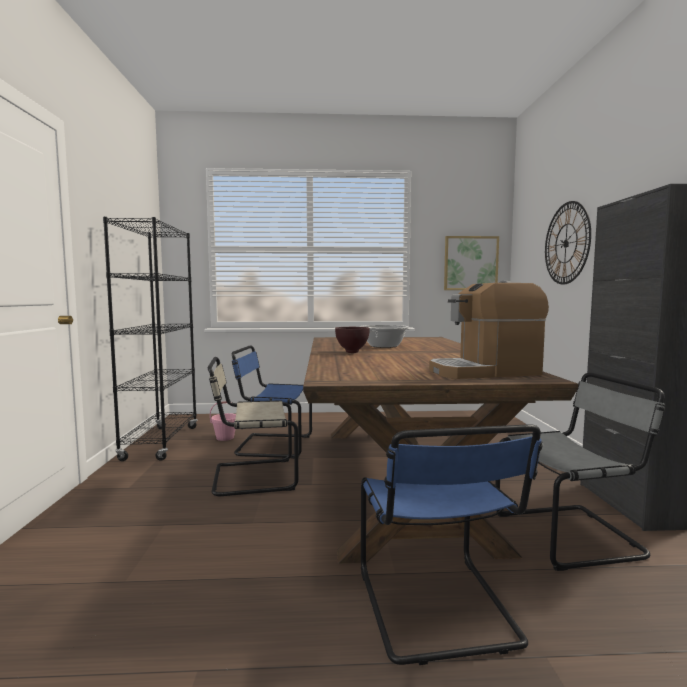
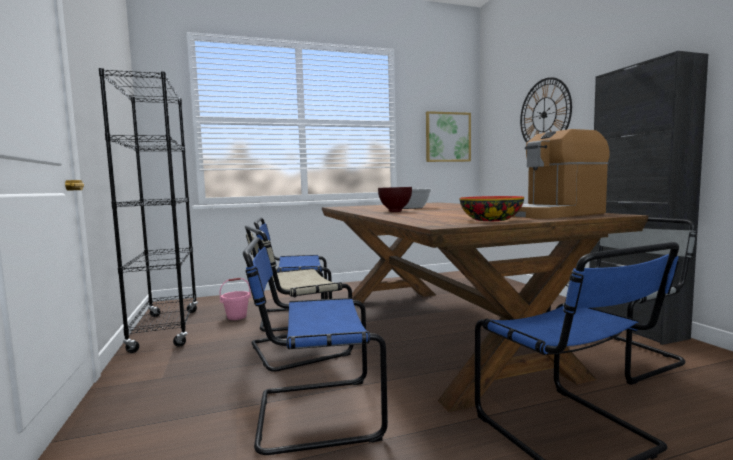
camera: 15 degrees left, 0 degrees up
none -> blue chair [243,237,388,455]
none -> bowl [460,196,524,221]

